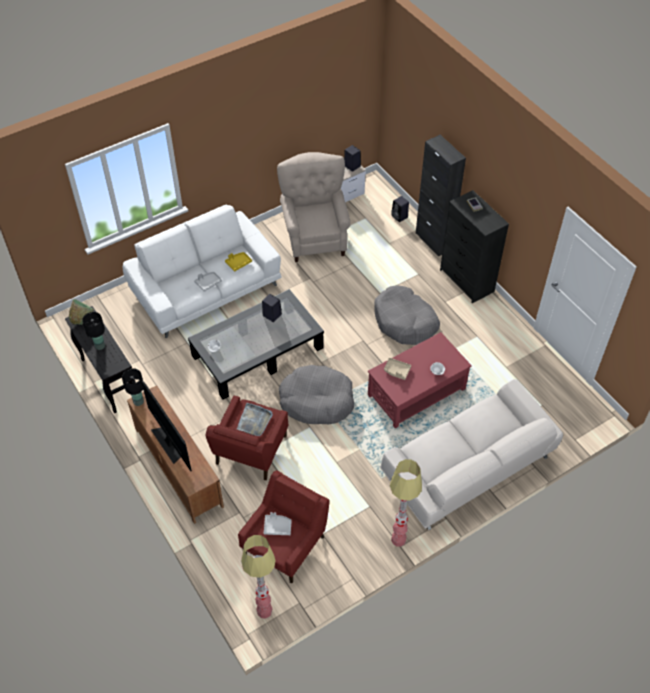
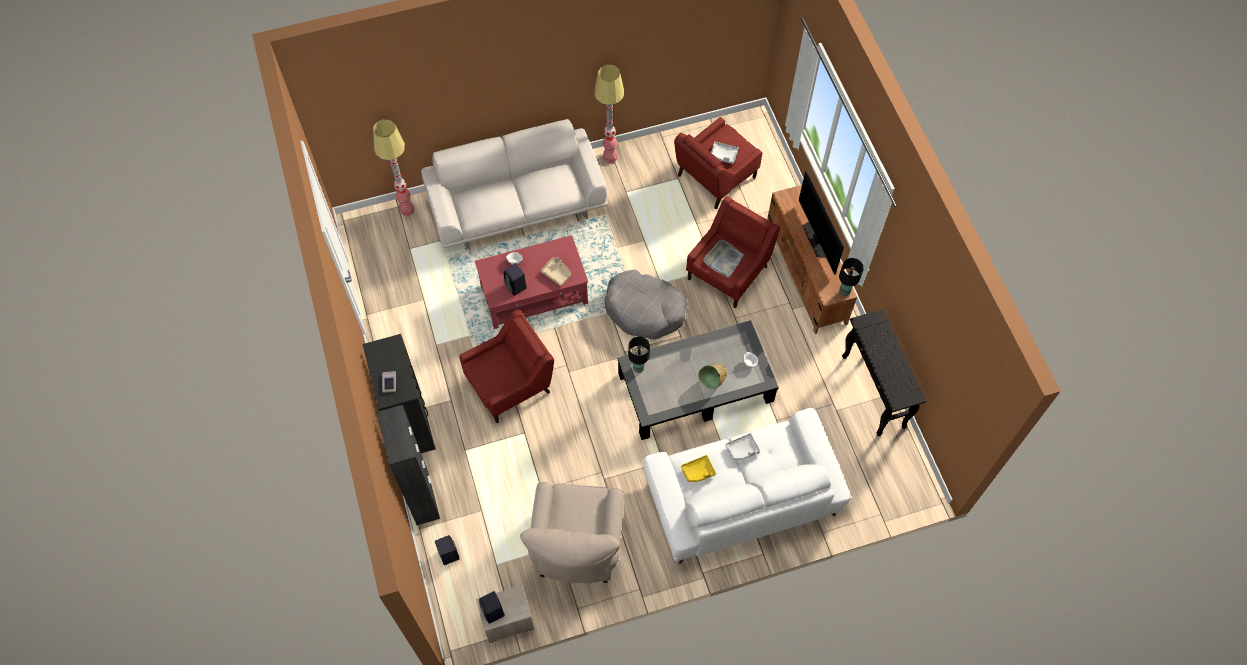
camera: 165 degrees left, 10 degrees up
green bowl [69,299,94,325] -> green bowl moved to [698,364,727,389]
black table lamp [82,312,105,350] -> black table lamp moved to [628,336,650,373]
floor lamp [241,535,276,618] -> floor lamp moved to [373,119,414,216]
black speaker [262,294,282,322] -> black speaker moved to [504,263,527,296]
grey dog bed [374,285,440,345] -> red armchair [459,310,554,423]

